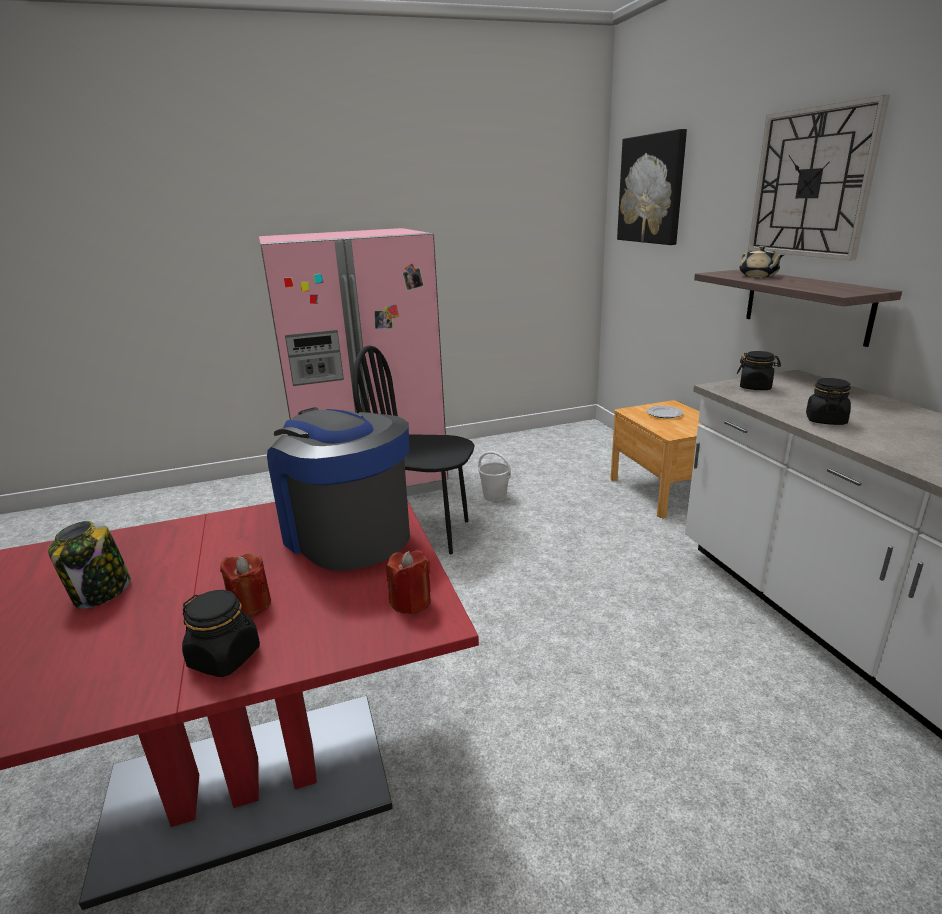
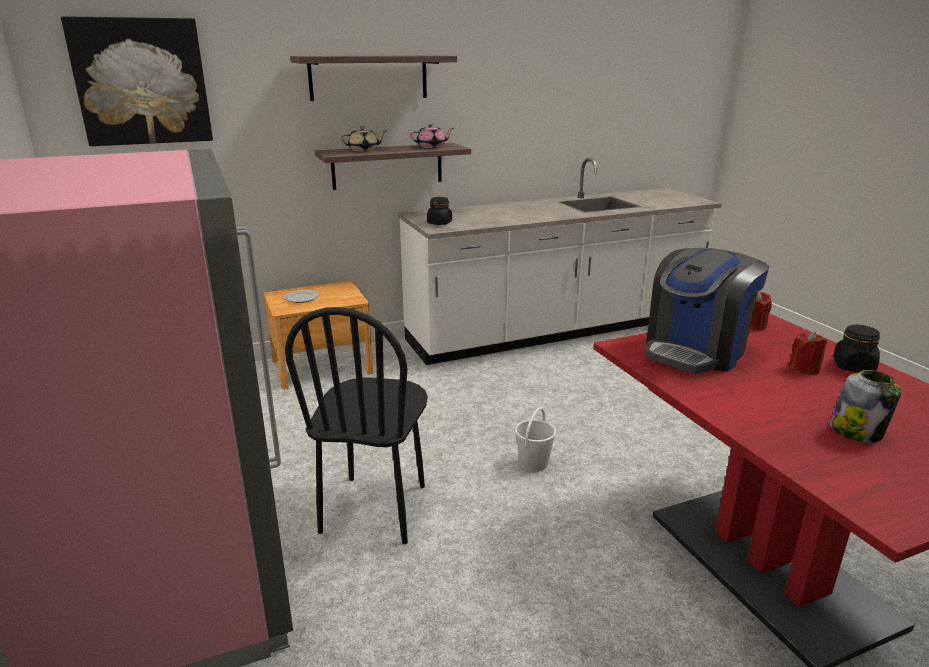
camera: 95 degrees left, 0 degrees up
white bucket [478,451,511,502] -> white bucket moved to [515,407,556,472]
wall clock [748,95,890,261] -> shelf [290,55,457,101]
black jar [806,378,851,425] -> none
none -> pink teapot [410,124,453,148]

